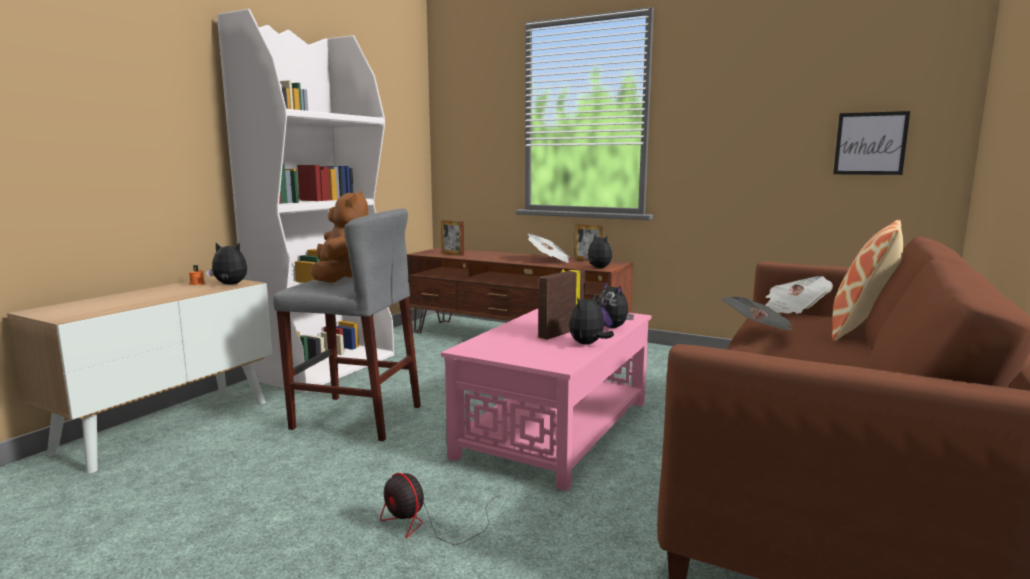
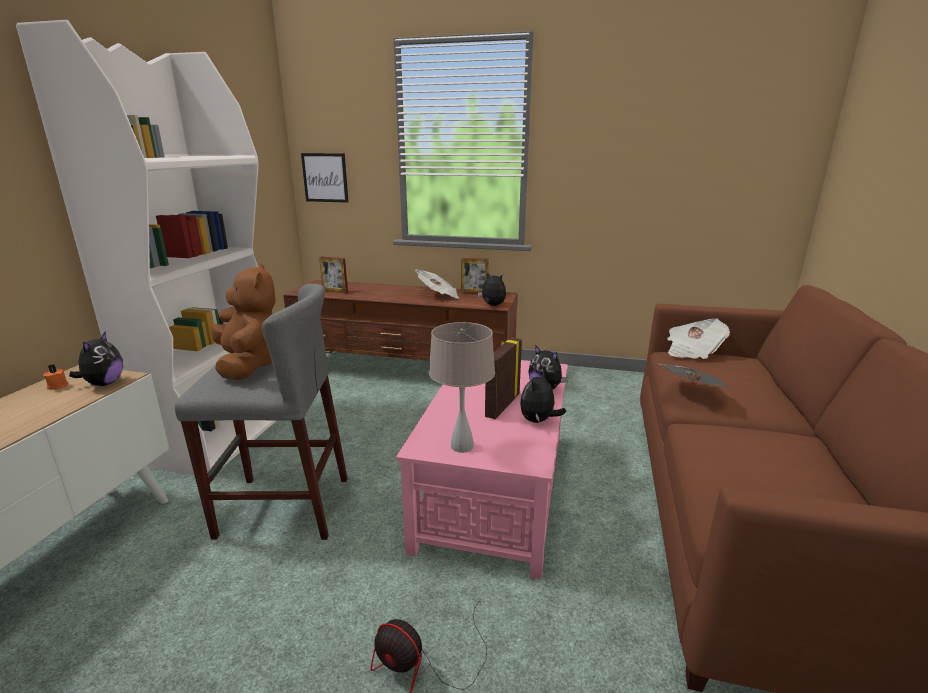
camera: 15 degrees left, 10 degrees up
plush toy [206,243,247,285] -> plush toy turned 105 degrees clockwise [69,332,123,386]
pillow [832,220,903,341] -> none
picture [833,111,910,175] -> picture moved to [301,153,348,203]
none -> beige table lamp [429,322,495,453]

